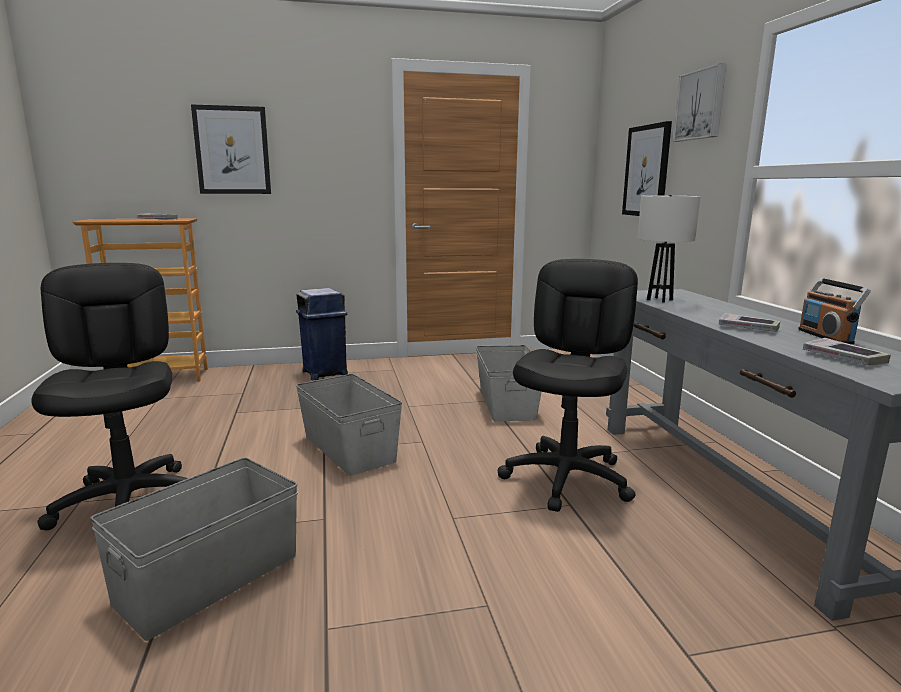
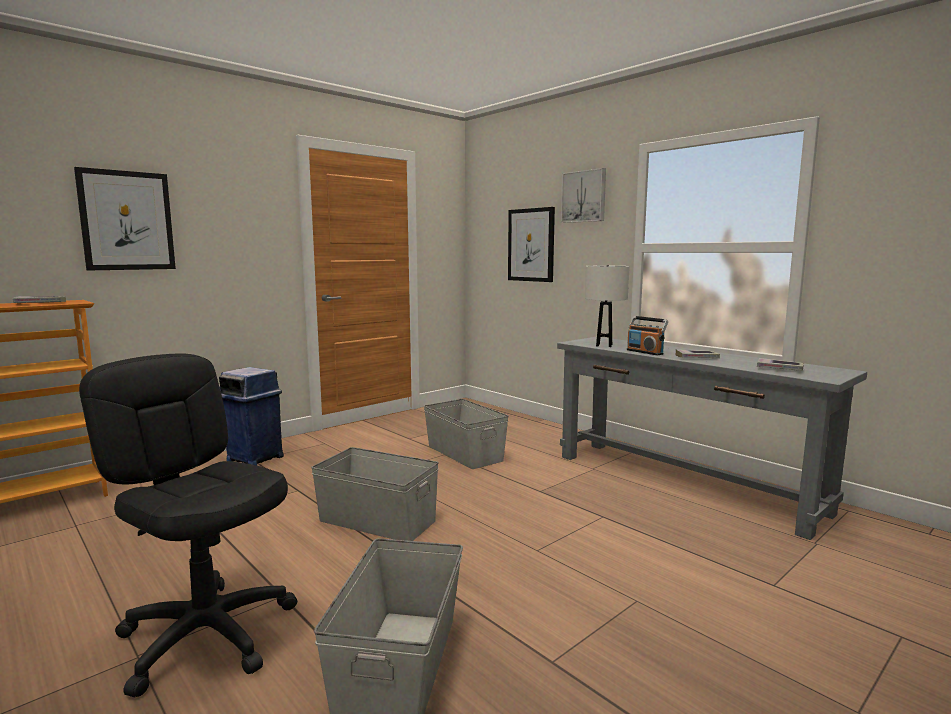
camera: 30 degrees left, 5 degrees down
black office chair [498,259,638,512] -> none
radio [798,278,871,344] -> radio moved to [627,316,668,355]

